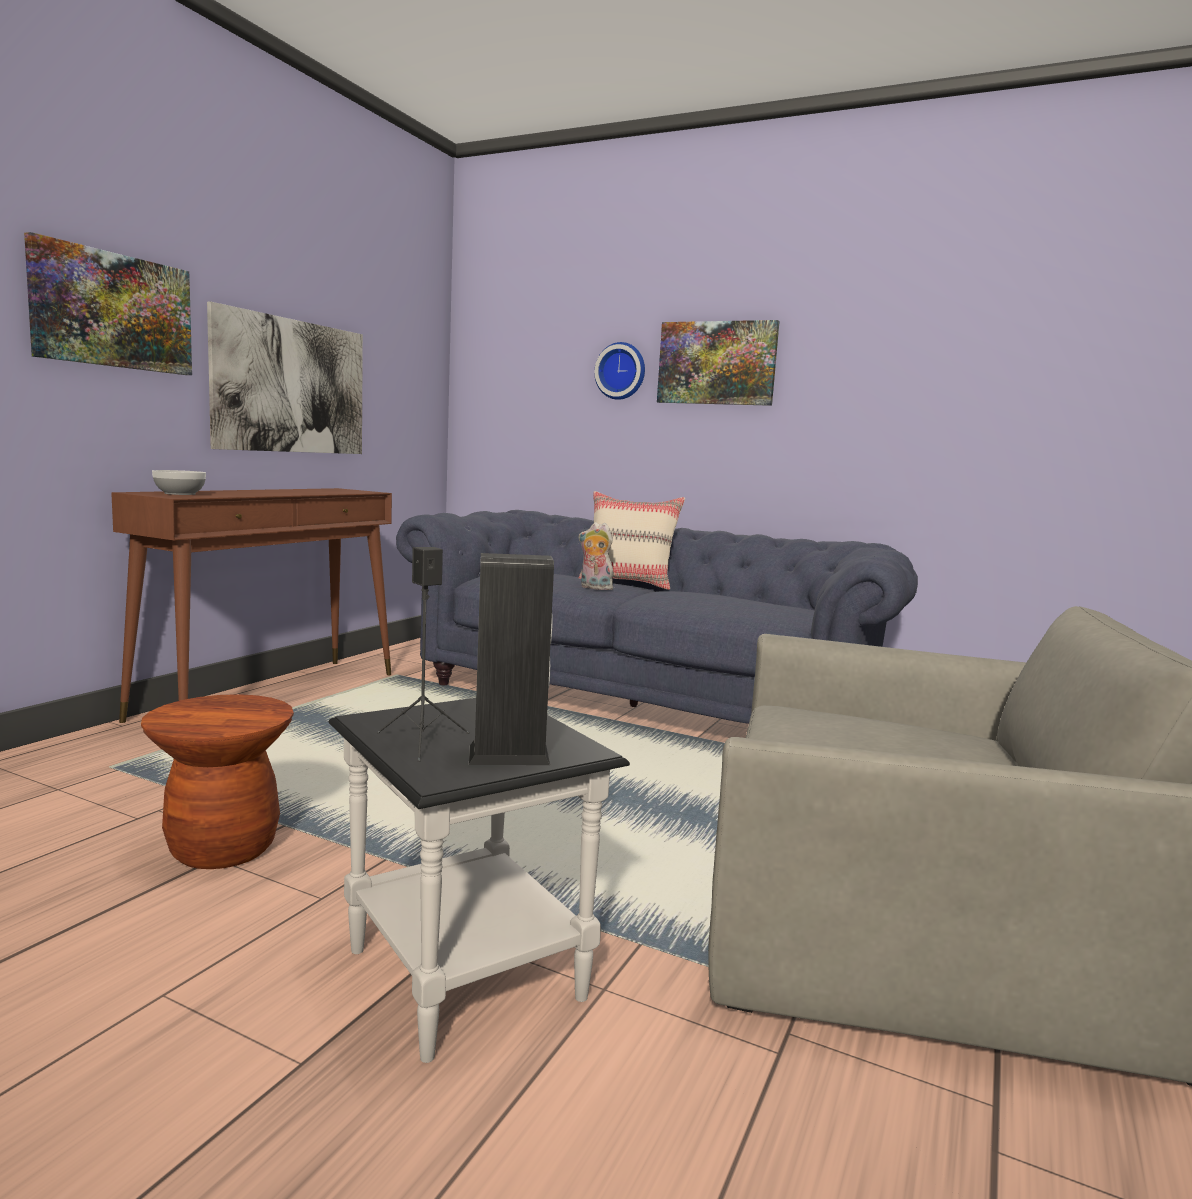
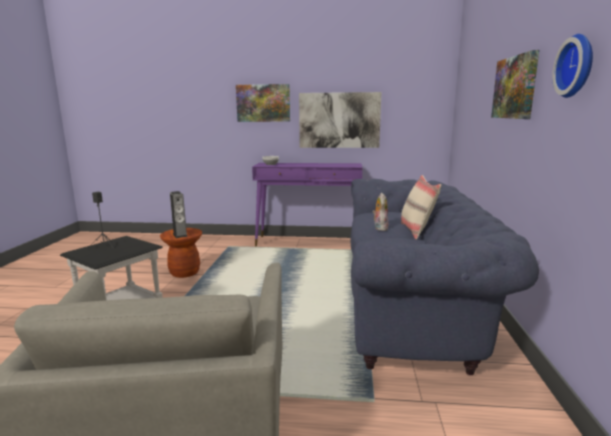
camera: 70 degrees right, 5 degrees up
brown console table [111,488,392,723] -> purple console table [252,163,362,247]
speaker [469,553,554,765] -> speaker moved to [170,191,188,238]
wall clock [594,342,645,400] -> wall clock moved to [552,34,593,98]

